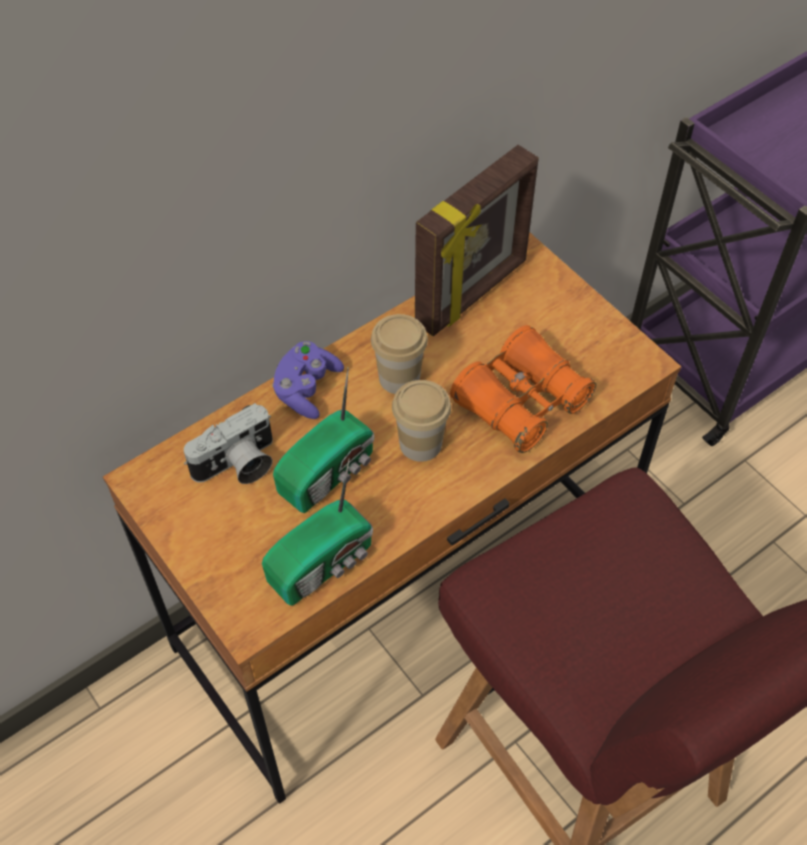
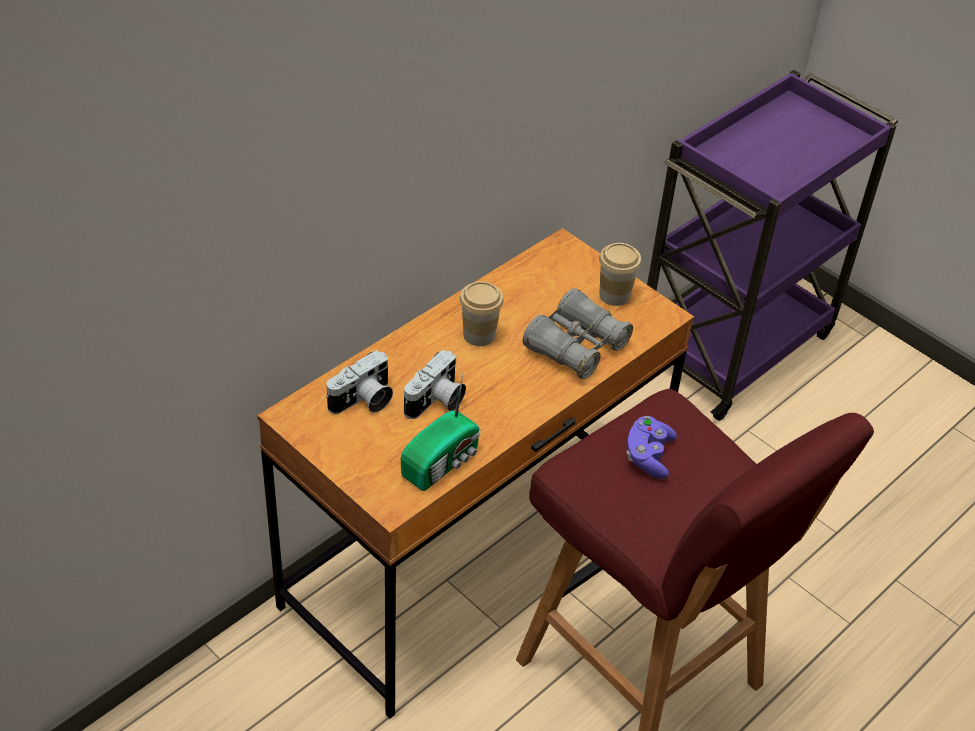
camera: 10 degrees left, 10 degrees down
purple game controller [272,341,344,419] -> purple game controller moved to [626,416,677,479]
radio [273,367,374,513] -> camera [404,350,466,419]
cup [392,380,451,462] -> cup moved to [599,243,641,306]
picture frame [415,145,539,336] -> none
orange binoculars [450,325,596,453] -> grey binoculars [523,288,633,379]

